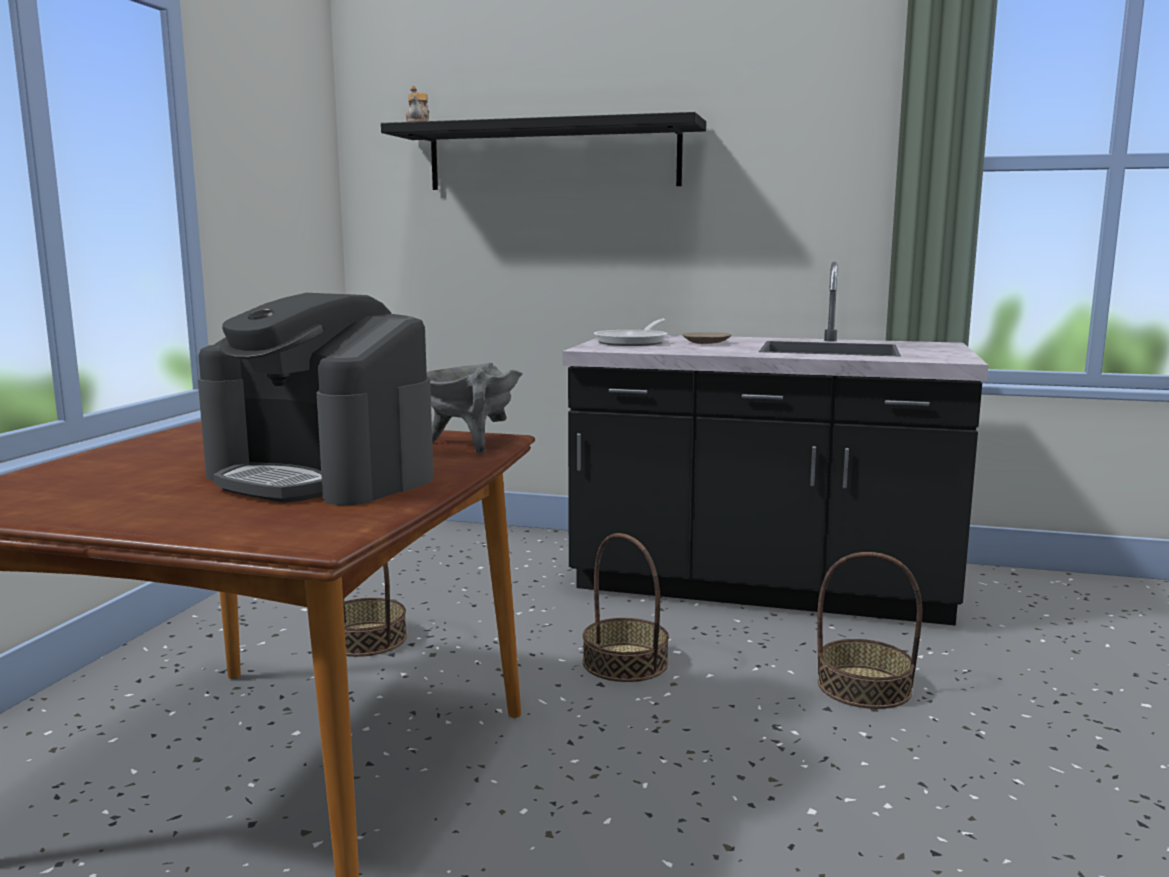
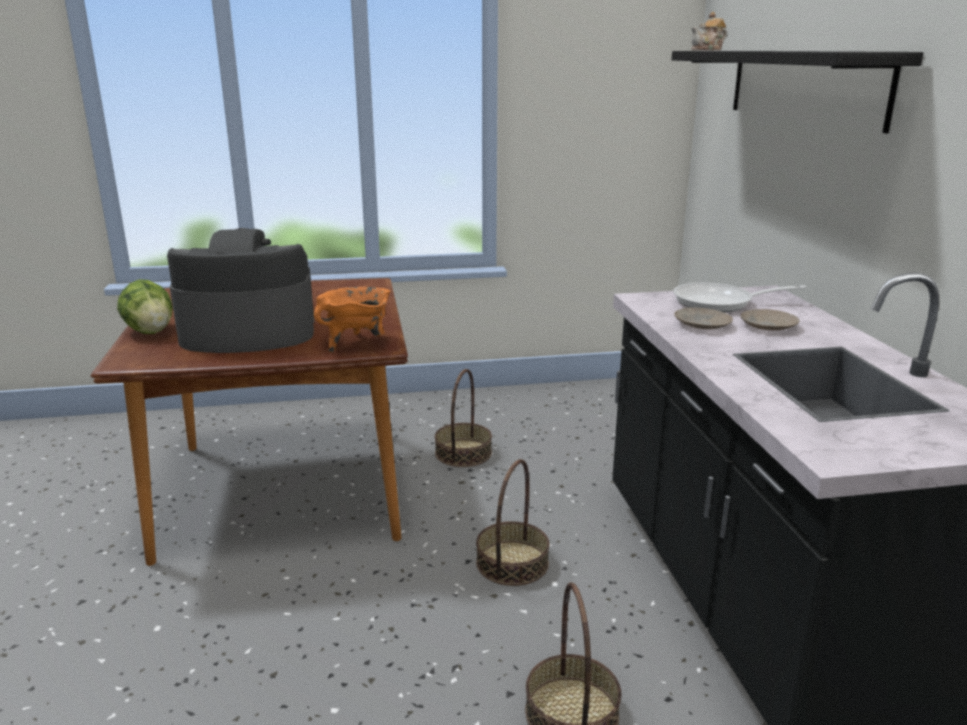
camera: 65 degrees right, 10 degrees up
coffee machine [198,293,434,505] -> coffee machine turned 75 degrees clockwise [167,228,314,353]
grey cooking pot [427,363,523,454] -> orange cooking pot [314,287,391,353]
none -> lettuce [117,279,172,334]
none -> beige plate [674,308,733,329]

